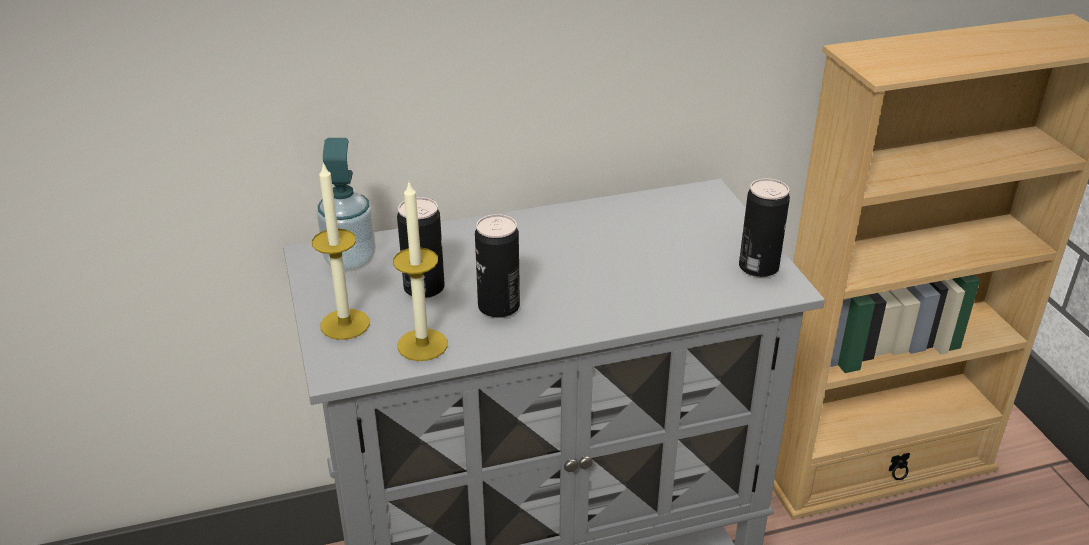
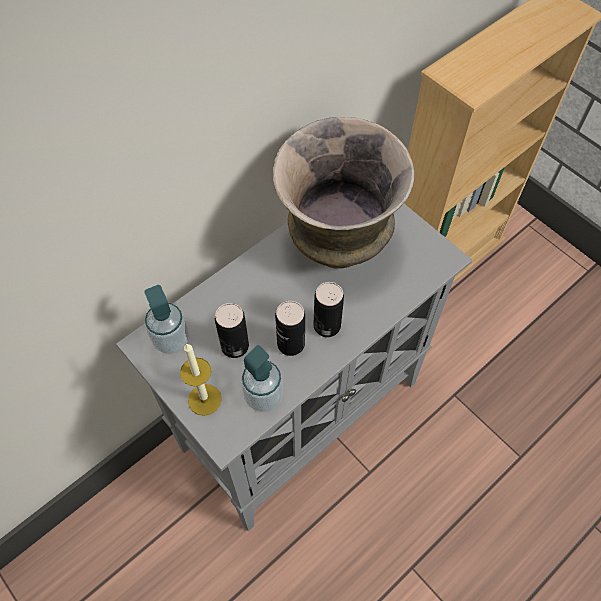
camera: 25 degrees left, 25 degrees up
candle [393,180,448,361] -> soap dispenser [241,345,283,412]
can [739,178,790,277] -> can moved to [313,282,344,337]
none -> vase [273,117,415,269]

